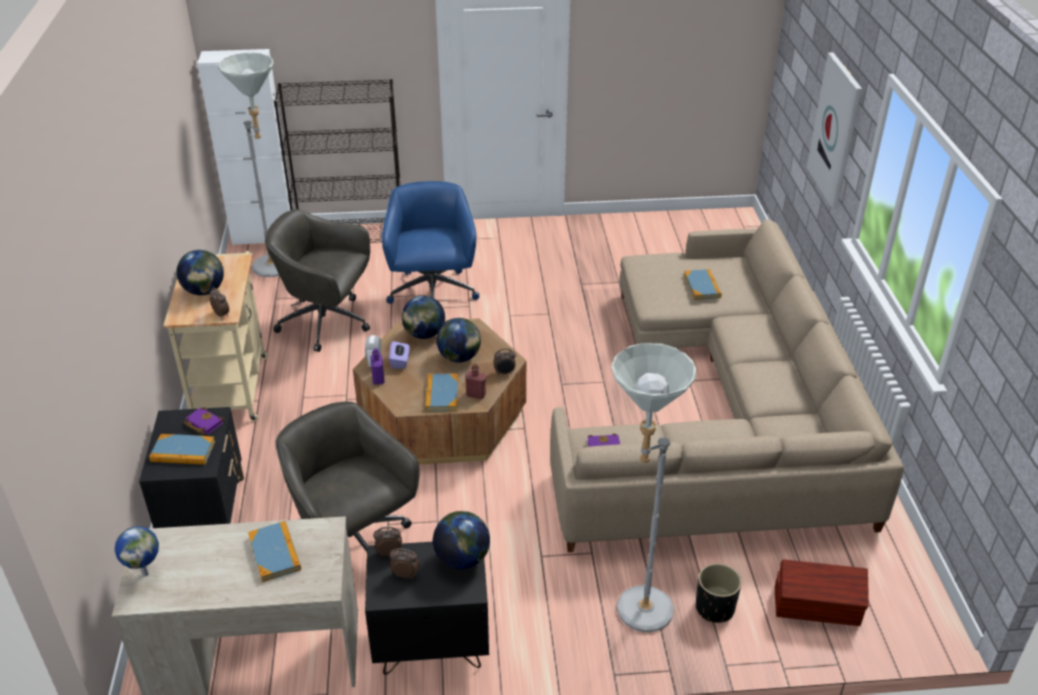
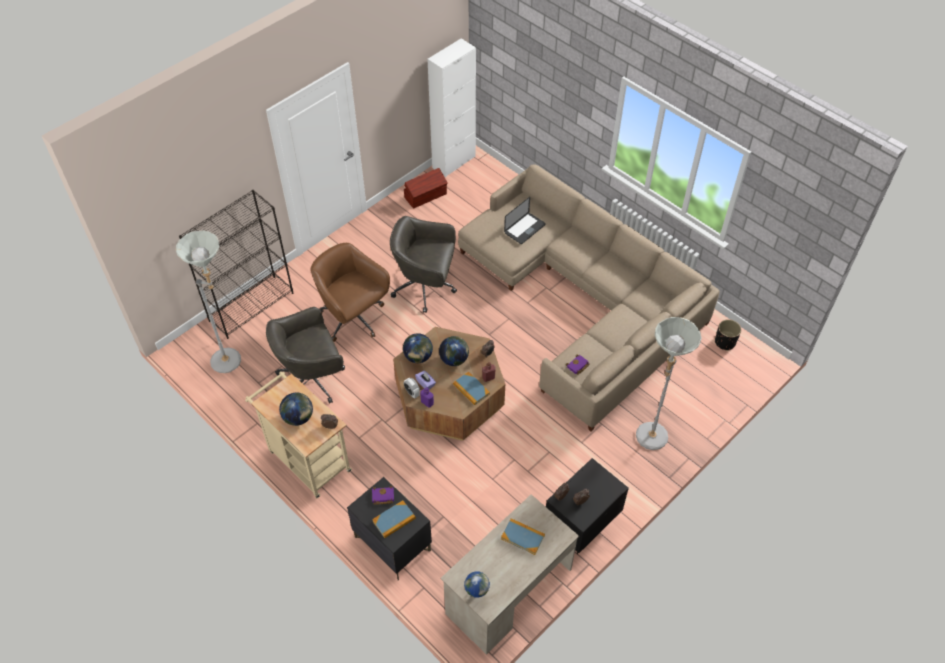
camera: 40 degrees left, 15 degrees up
white cabinet [197,49,293,245] -> white cabinet moved to [427,38,476,177]
grey office chair [275,401,420,552] -> grey office chair moved to [390,216,457,313]
blue office chair [382,181,479,304] -> brown office chair [310,243,390,342]
globe [433,511,490,569] -> none
book [684,269,721,300] -> laptop [504,197,546,244]
black planter [696,563,742,623] -> black planter moved to [715,319,741,351]
brown storage box [775,559,869,626] -> brown storage box moved to [404,168,448,209]
picture [807,52,862,208] -> none

